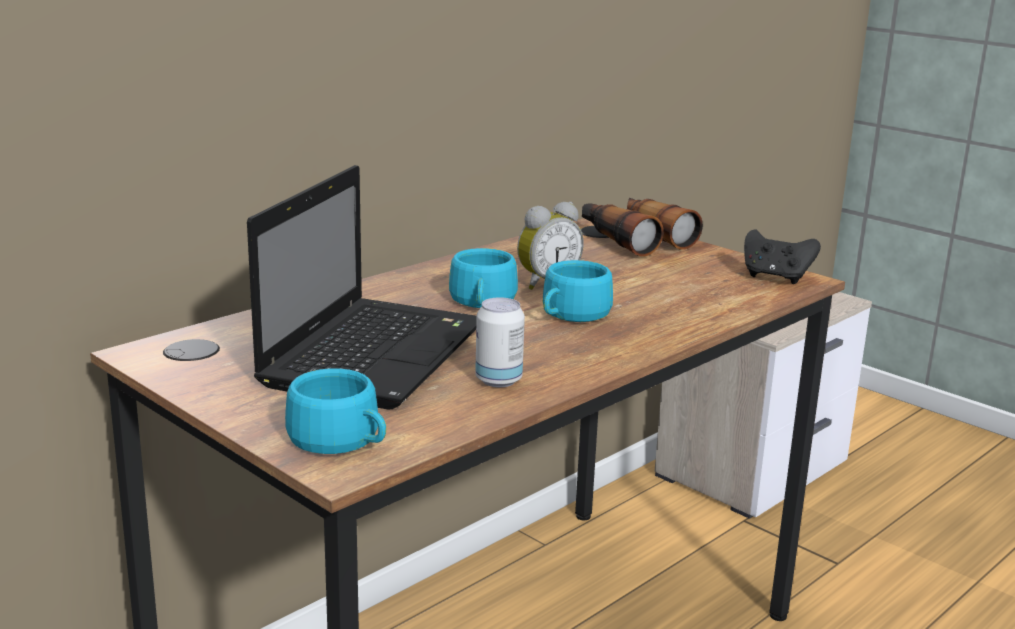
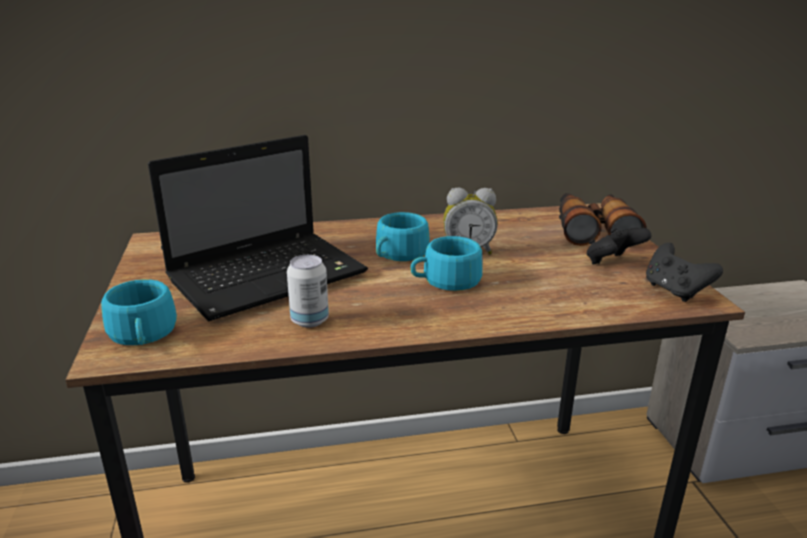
camera: 35 degrees right, 5 degrees up
none -> black game controller [587,228,651,264]

